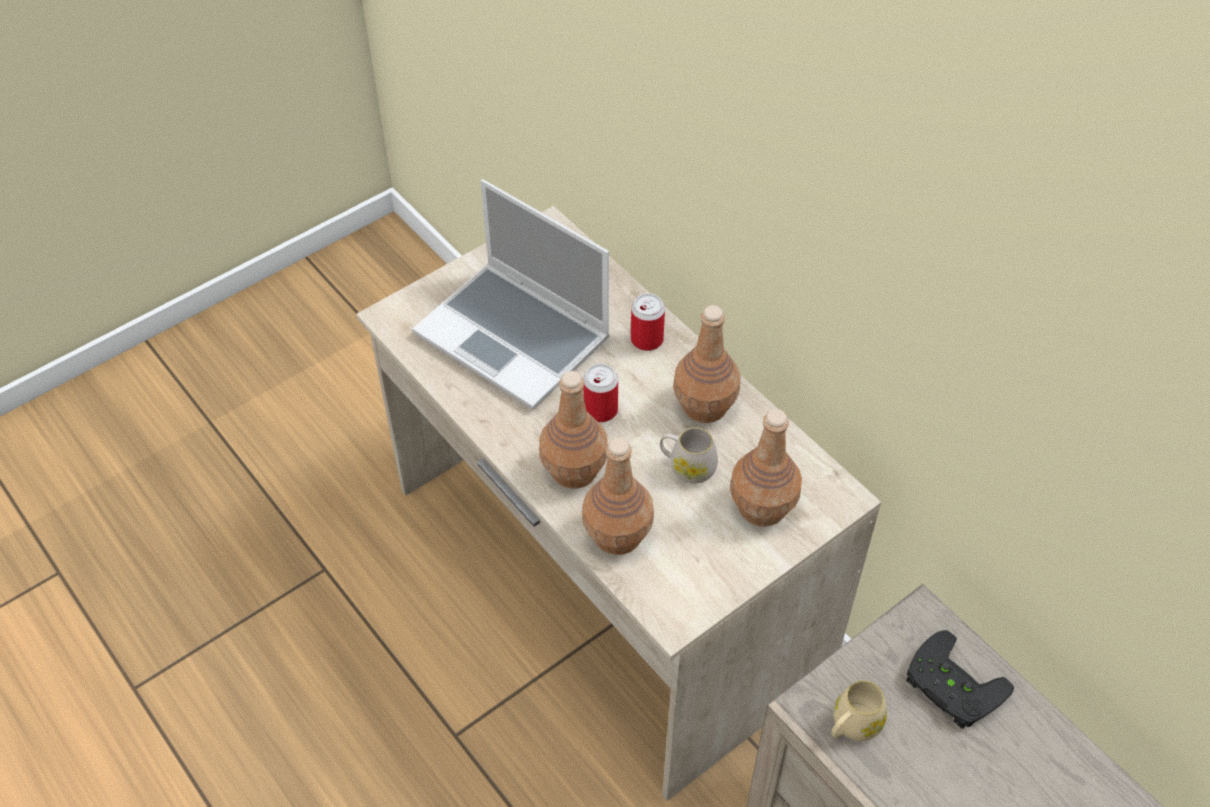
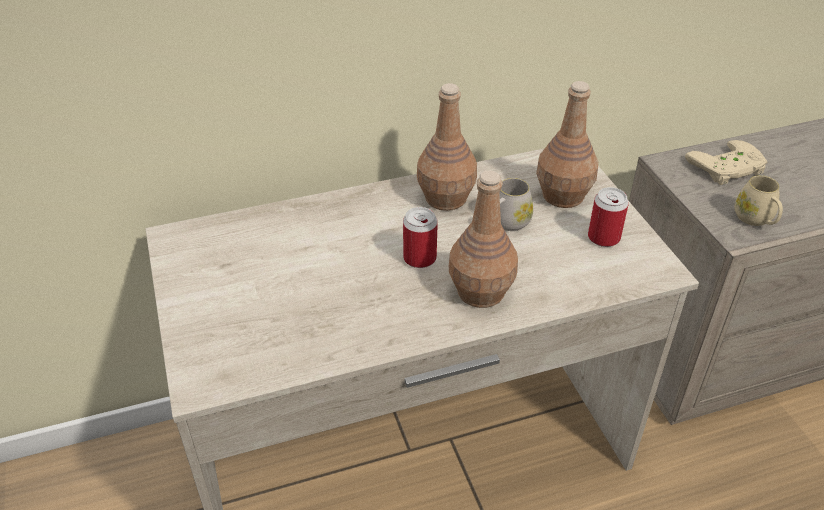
camera: 70 degrees left, 10 degrees down
laptop [412,179,610,410] -> none
brown bottle [582,438,654,555] -> none
can [631,293,665,351] -> can moved to [588,187,629,247]
black game controller [906,630,1014,729] -> beige game controller [685,140,768,185]

